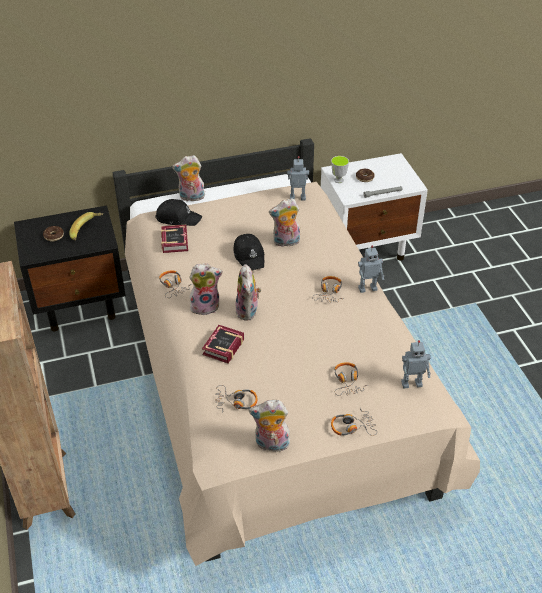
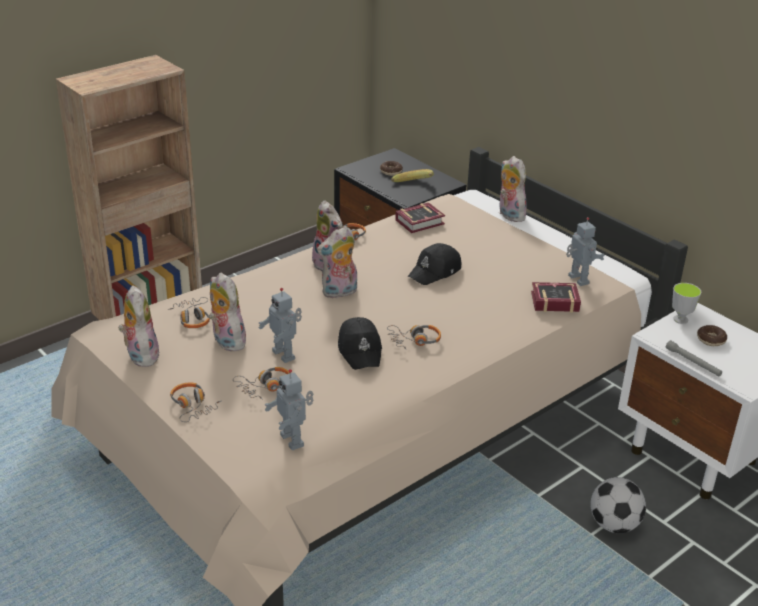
camera: 65 degrees right, 10 degrees down
black cap [155,199,202,226] -> black cap moved to [338,317,382,370]
book [202,325,244,363] -> book moved to [531,282,581,313]
plush toy [269,198,300,247] -> plush toy moved to [209,273,246,351]
toy robot [358,246,385,293] -> toy robot moved to [259,288,302,363]
none -> football [590,477,646,533]

